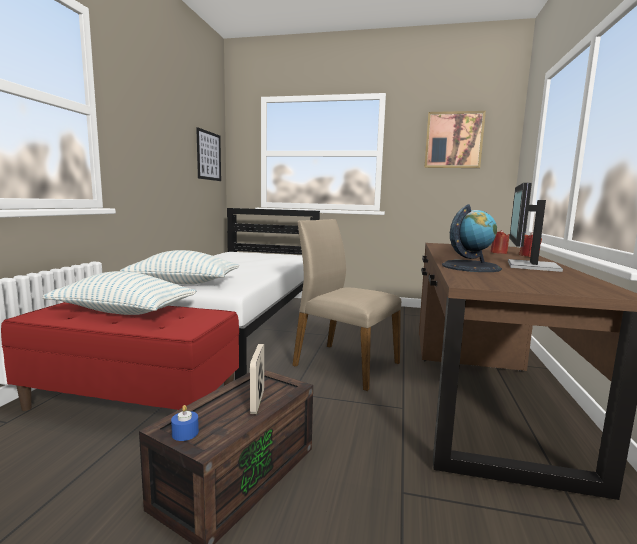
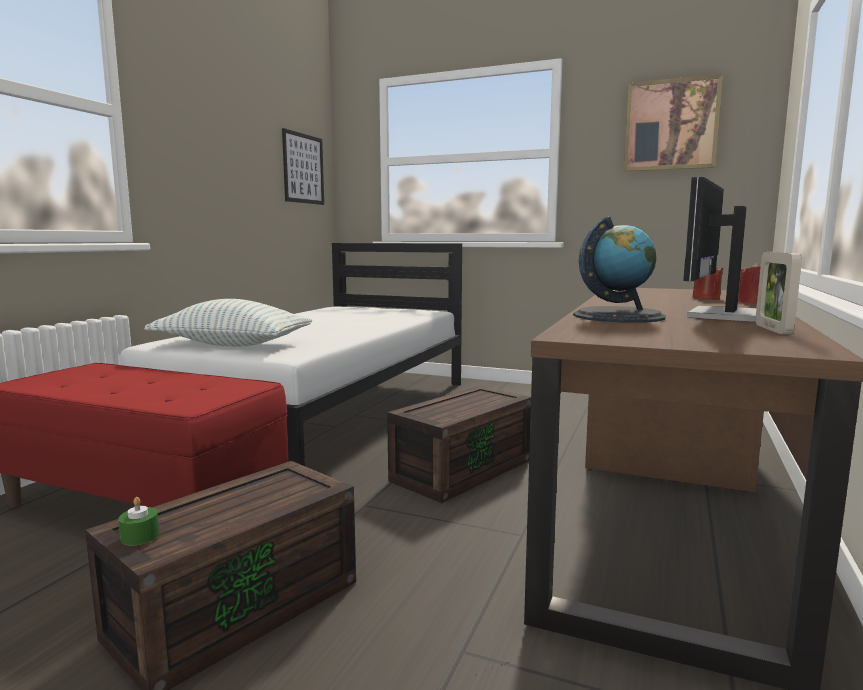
camera: 10 degrees right, 0 degrees up
pillow [42,271,196,315] -> none
blue candle [171,405,199,441] -> green candle [118,497,159,545]
picture frame [250,344,264,414] -> picture frame moved to [756,252,802,335]
beige chair [292,219,401,391] -> brown storage box [387,386,531,503]

